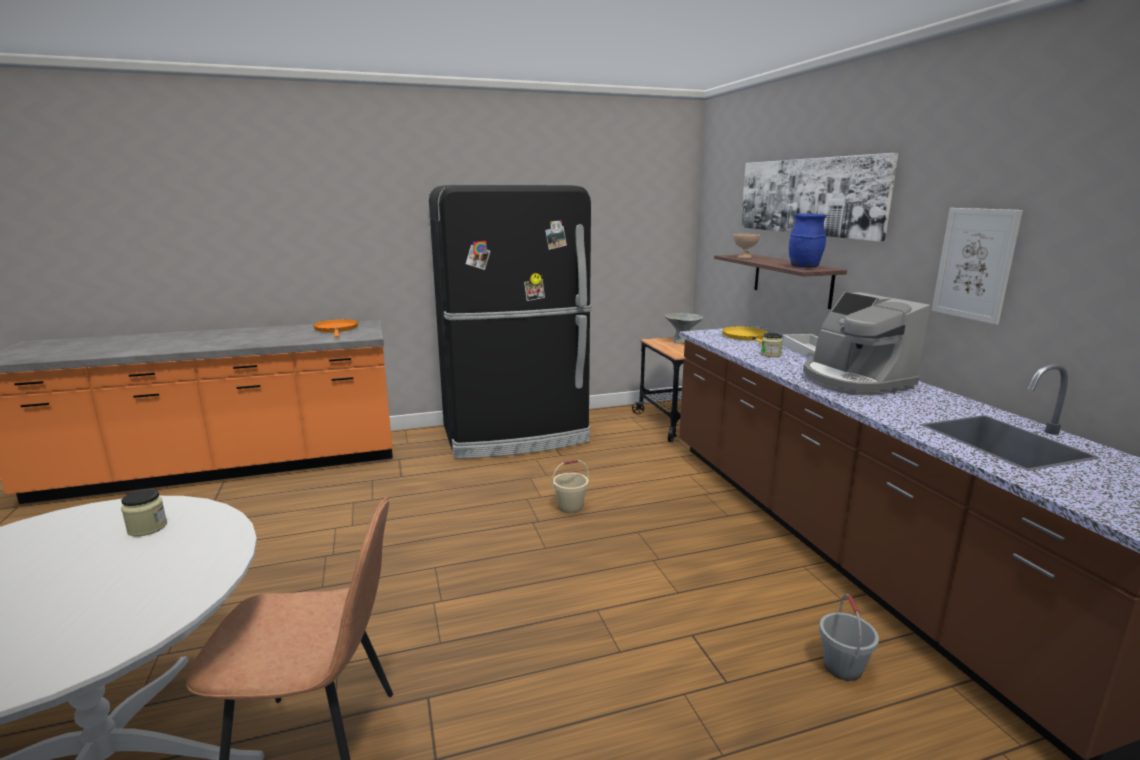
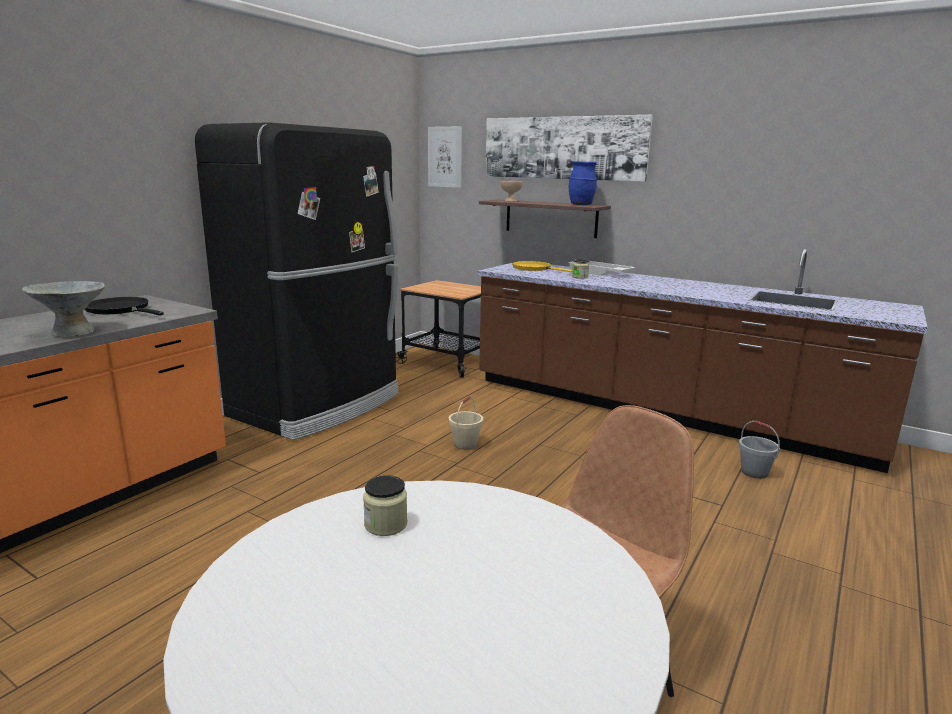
camera: 40 degrees left, 0 degrees up
orange frying pan [313,319,358,338] -> black frying pan [85,297,164,316]
grey bowl [664,313,703,344] -> grey bowl moved to [22,281,105,337]
coffee machine [803,292,930,396] -> none
picture [931,208,1023,325] -> picture moved to [428,126,462,188]

